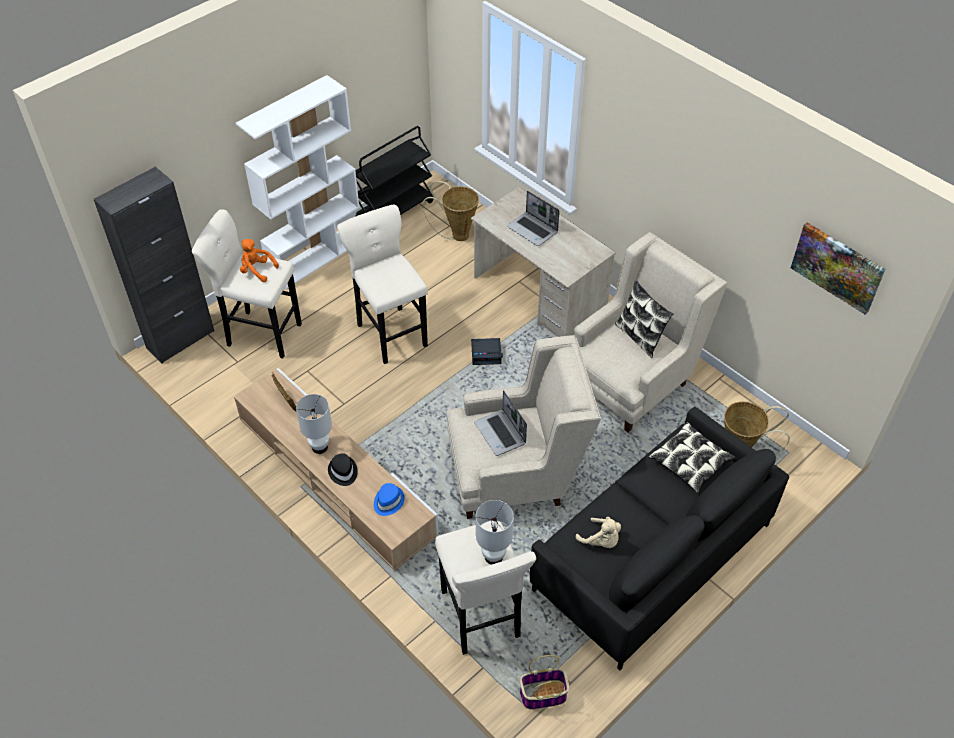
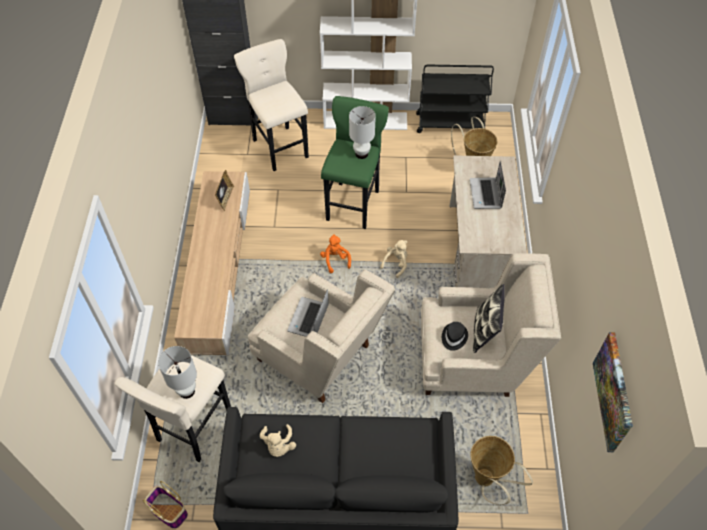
camera: 45 degrees right, 5 degrees up
orange plush toy [240,239,279,282] -> orange plush toy moved to [320,234,351,273]
white table lamp [296,394,332,454] -> white table lamp moved to [349,106,376,159]
black hat [328,453,358,486] -> black hat moved to [442,322,468,351]
beige stool [337,205,428,364] -> green stool [321,96,389,229]
blue hat [374,483,405,516] -> none
alarm clock [471,338,503,365] -> beige plush toy [380,240,407,278]
pillow [649,422,735,494] -> none

